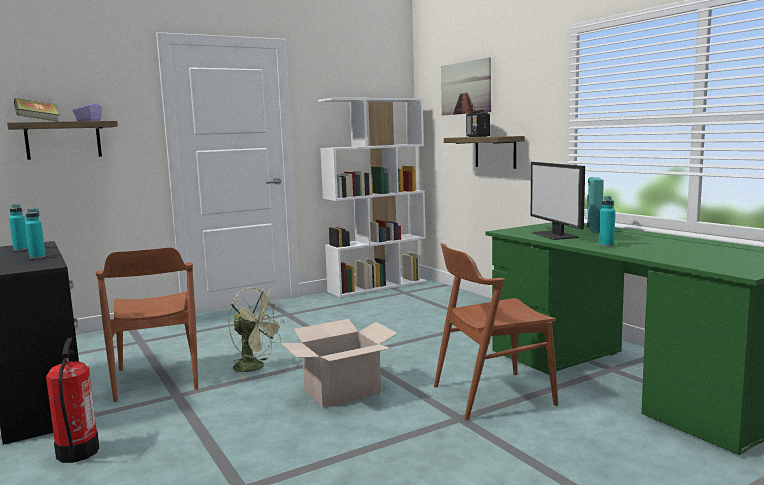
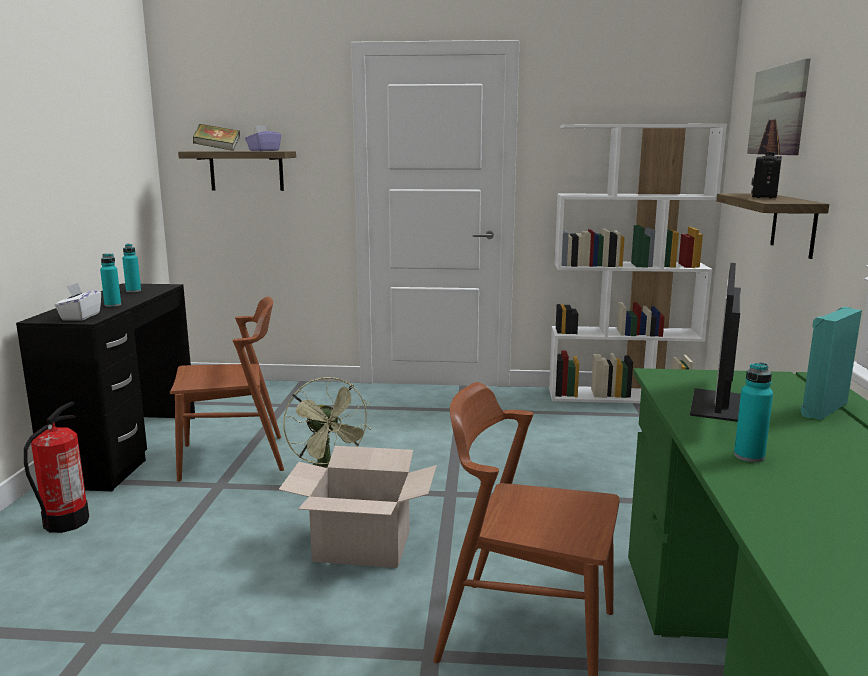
camera: 35 degrees right, 5 degrees up
brown chair [96,248,198,402] -> brown chair turned 120 degrees counterclockwise [170,297,284,482]
none -> white tissue box [55,282,101,321]

